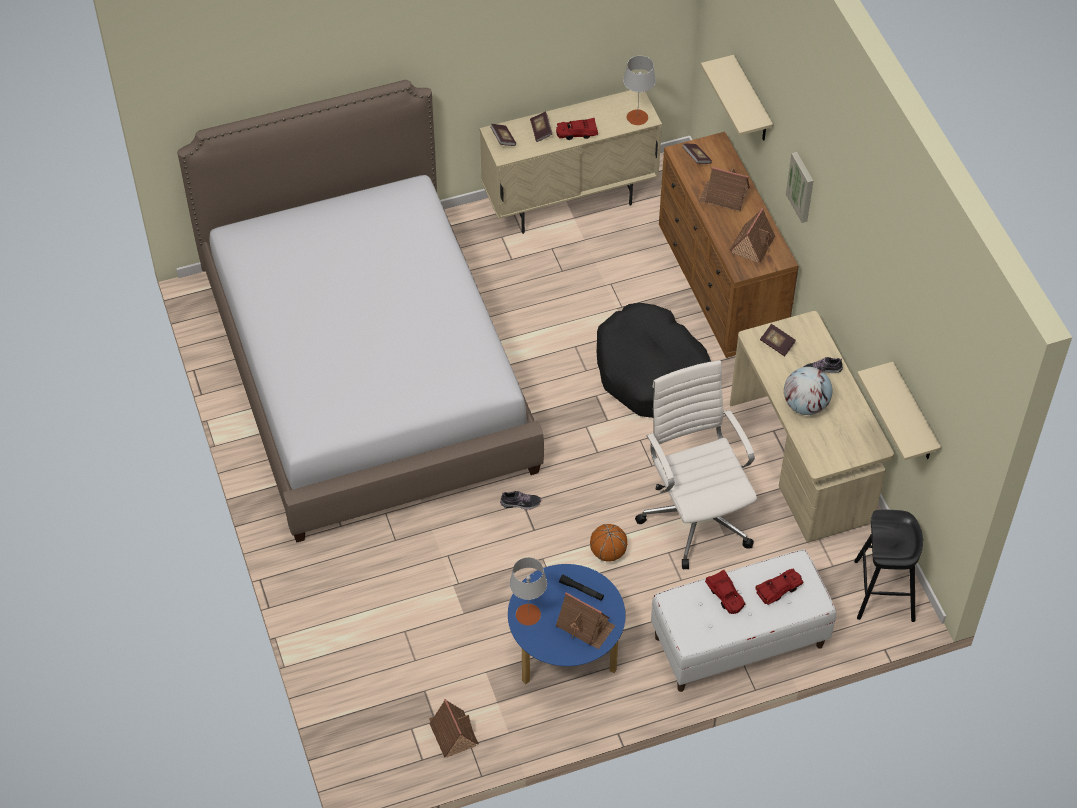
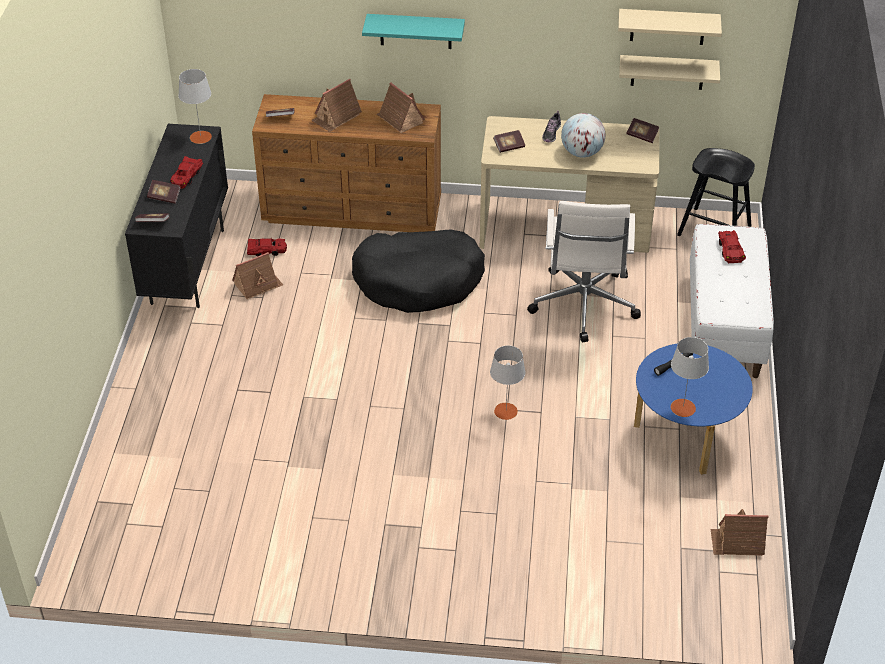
camera: 65 degrees left, 10 degrees down
bed [177,80,544,543] -> none
beige cabinet [480,90,662,234] -> black cabinet [125,124,228,308]
shoe [500,491,541,510] -> grey table lamp [490,345,525,420]
toy house [556,592,615,649] -> toy house moved to [232,252,283,300]
basketball [590,524,627,562] -> none
white office chair [635,360,757,569] -> white office chair turned 90 degrees counterclockwise [527,201,641,342]
beige shelf [701,55,773,141] -> beige shelf moved to [618,9,722,45]
red toy car [705,570,746,614] -> red toy car moved to [247,238,287,256]
picture [786,152,813,223] -> turquoise shelf [362,14,465,49]
none -> book [627,118,659,143]

